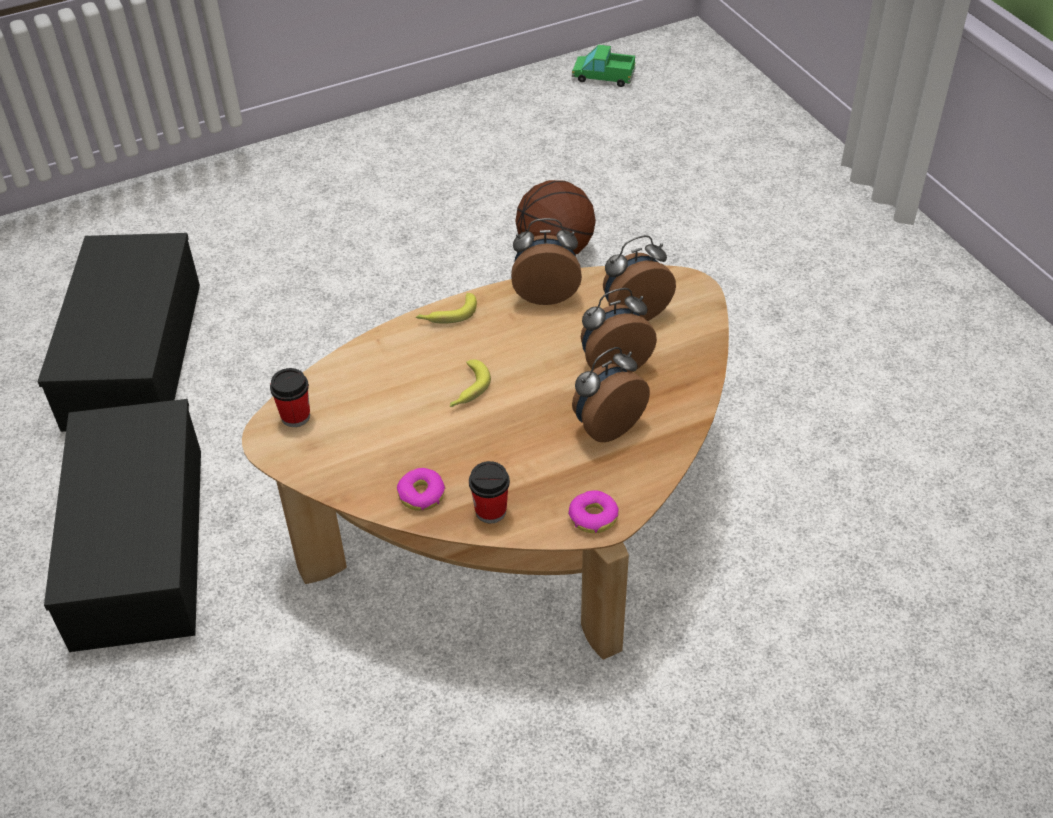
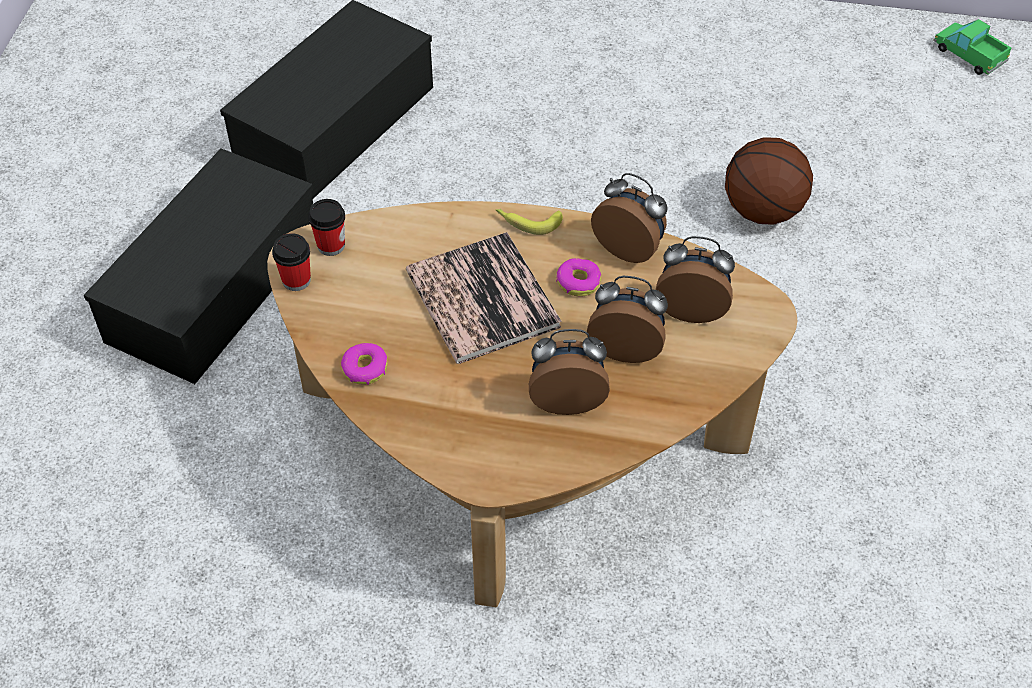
camera: 35 degrees right, 5 degrees up
banana [450,359,491,407] -> book [406,232,562,364]
cup [469,461,510,524] -> cup moved to [272,233,311,291]
donut [568,490,619,533] -> donut moved to [556,258,601,297]

